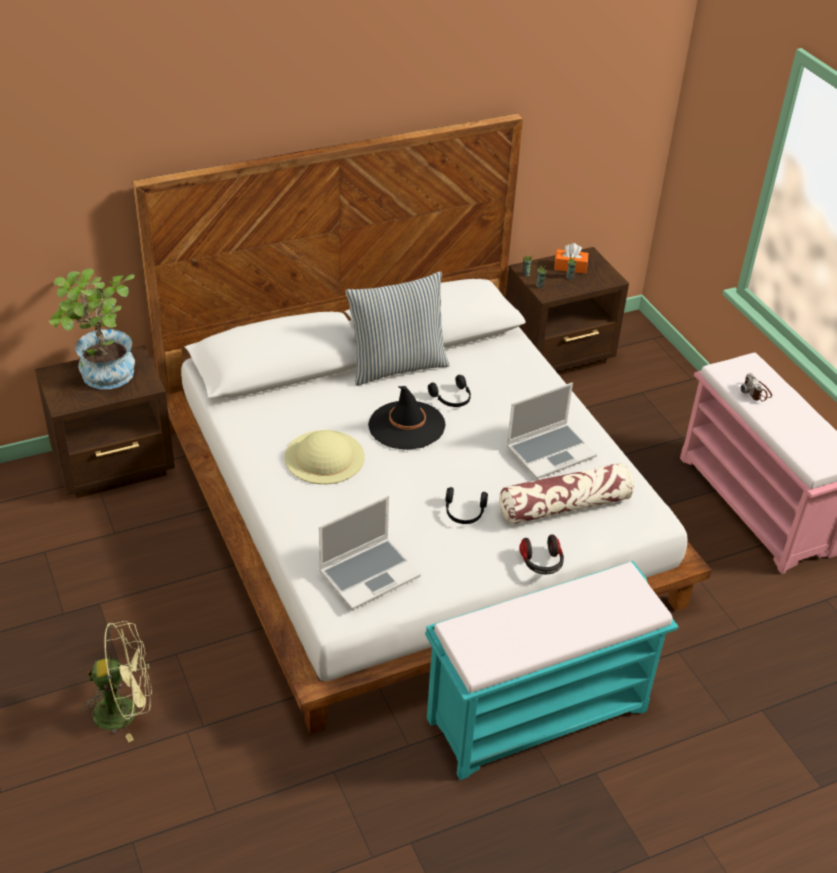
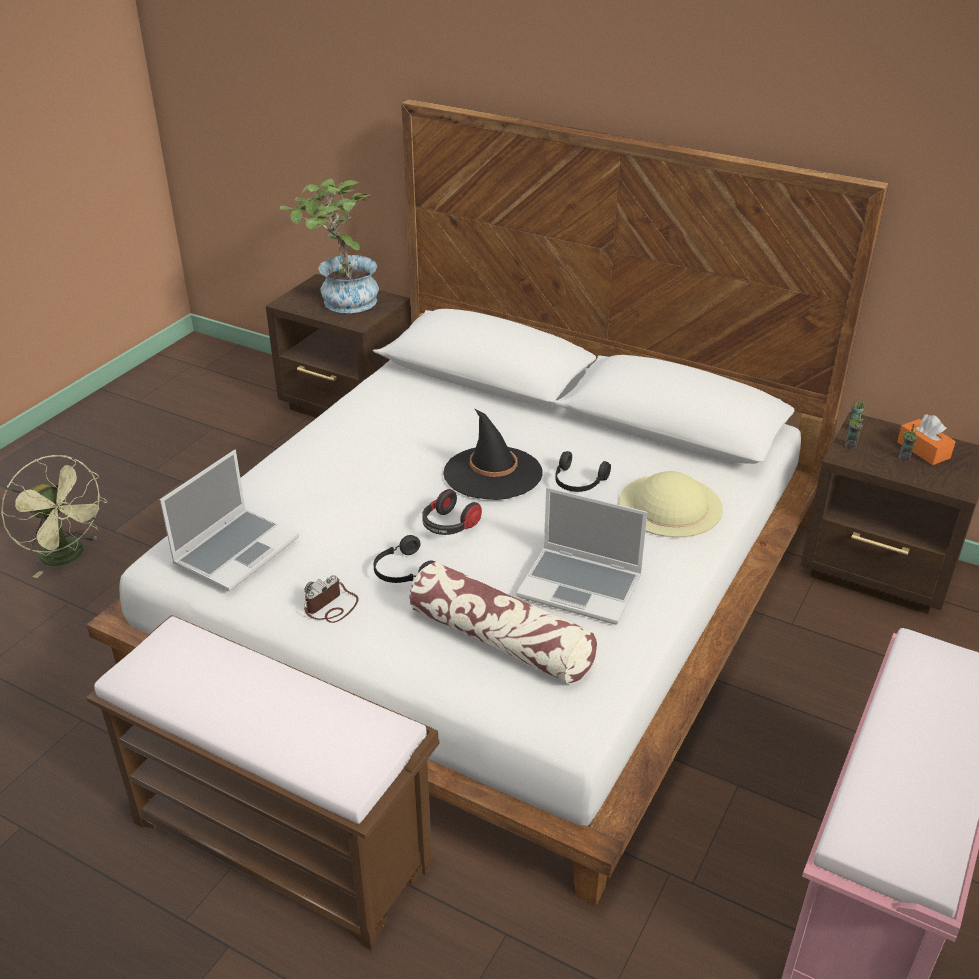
camera: 55 degrees right, 5 degrees down
beige hat [285,430,365,484] -> beige hat moved to [619,471,723,538]
laptop [319,496,421,610] -> laptop turned 75 degrees counterclockwise [160,450,299,591]
pillow [346,271,450,386] -> none
turquoise bench [425,561,679,780] -> brown bench [86,615,440,950]
headphones [519,534,564,574] -> headphones moved to [422,489,482,535]
camera [741,373,772,402] -> camera moved to [304,575,359,623]

